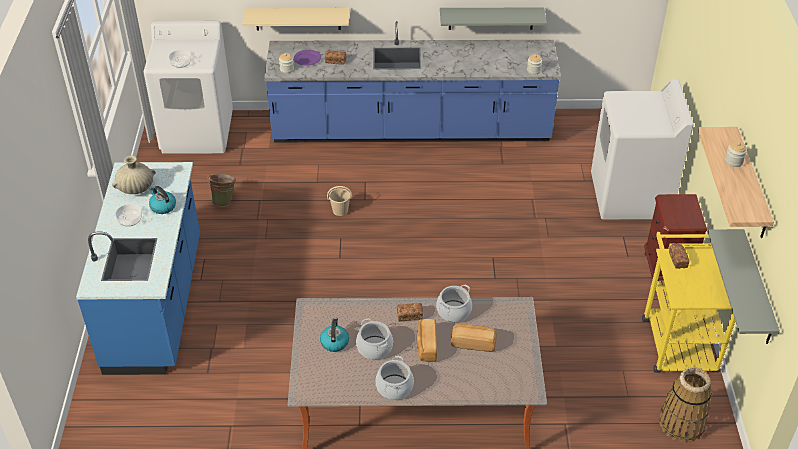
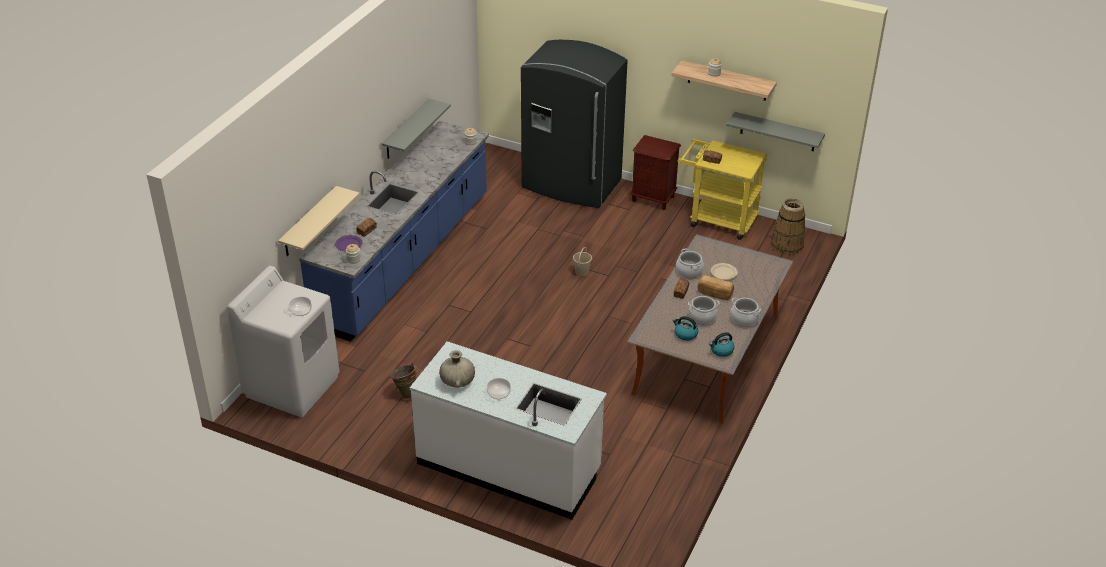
camera: 65 degrees left, 5 degrees down
blue counter [76,162,200,375] -> white counter [410,341,607,520]
kettle [149,186,176,214] -> kettle moved to [709,332,734,357]
beige bucket [327,186,352,216] -> beige bucket moved to [573,247,592,276]
bread [451,324,497,352] -> beige plate [711,263,738,280]
white washing machine [591,79,694,219] -> grey fridge [521,40,628,208]

